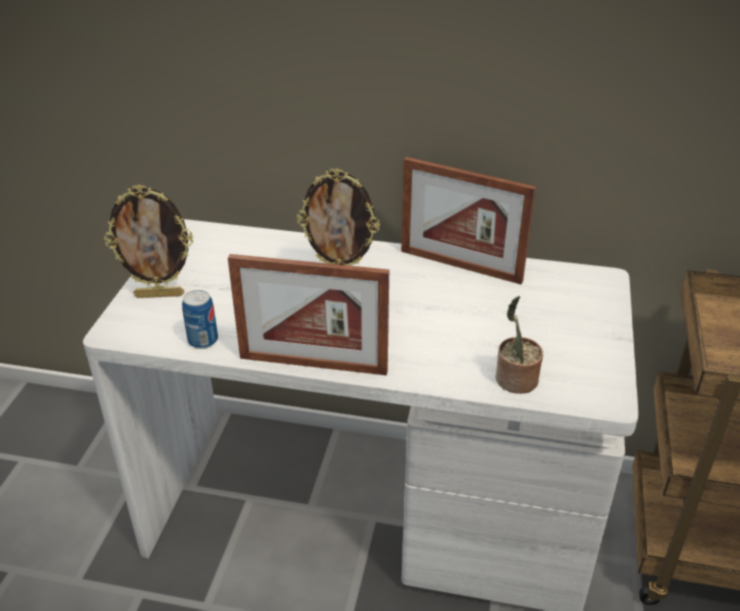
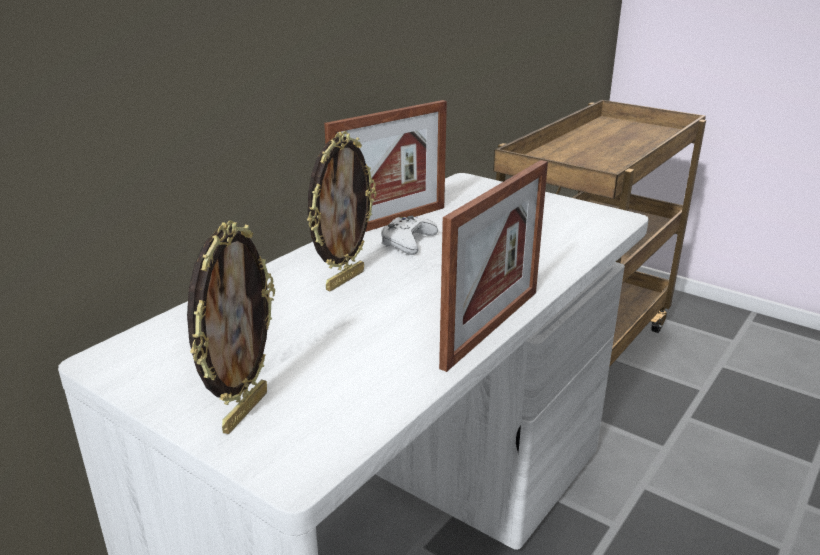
camera: 65 degrees left, 10 degrees down
can [182,290,218,349] -> none
potted plant [496,296,543,394] -> none
none -> white game controller [381,216,438,255]

